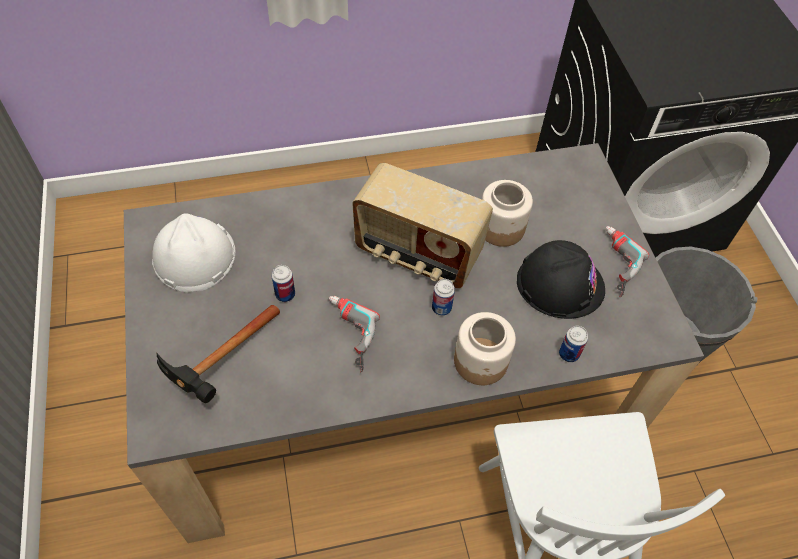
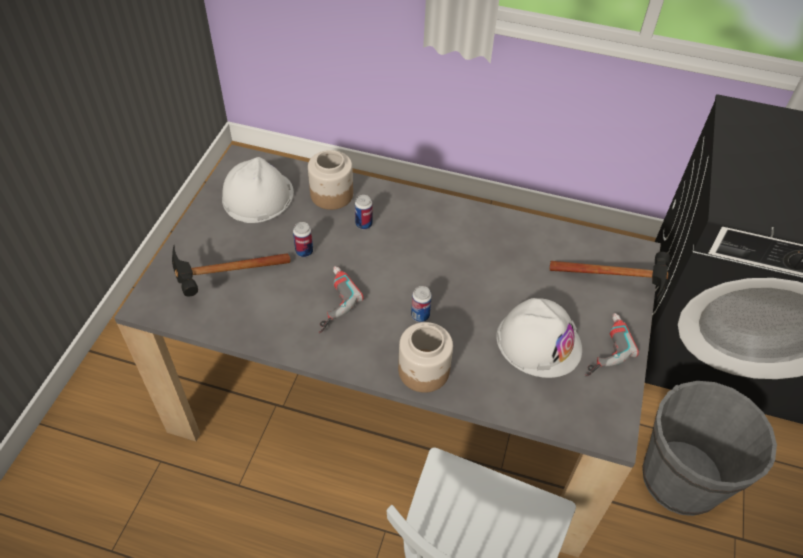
camera: 30 degrees right, 5 degrees down
radio [352,163,493,288] -> none
jar [482,180,533,247] -> jar moved to [308,150,353,210]
black hard hat [517,240,605,319] -> white hard hat [496,298,582,378]
can [559,326,588,363] -> can moved to [355,195,373,230]
none -> hammer [550,252,670,304]

